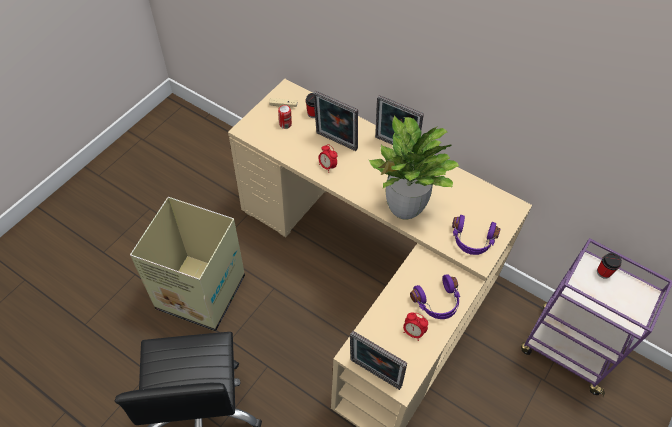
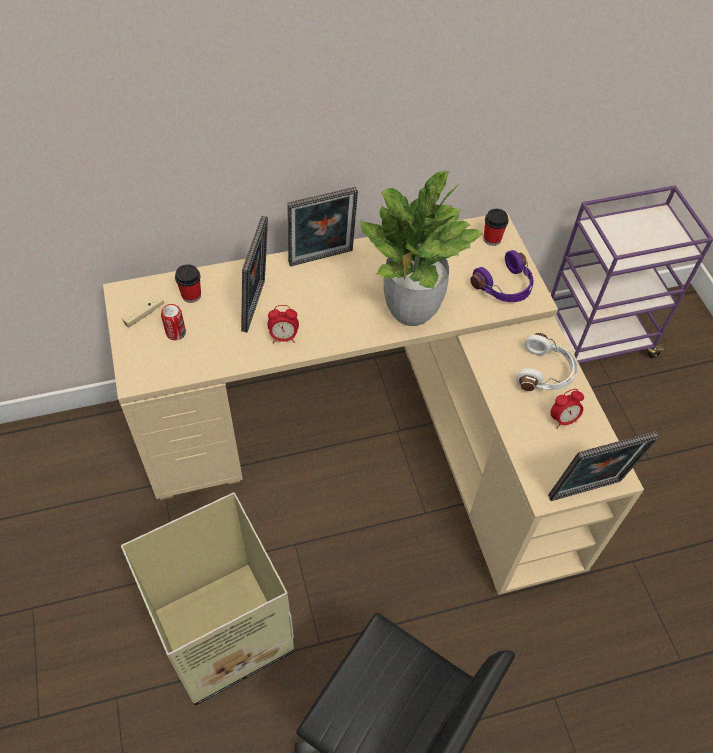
camera: 50 degrees left, 0 degrees up
picture frame [313,91,358,151] -> picture frame turned 60 degrees counterclockwise [241,216,268,332]
purple headphones [410,274,460,319] -> white headphones [516,333,578,391]
cup [597,253,622,279] -> cup moved to [484,209,509,246]

